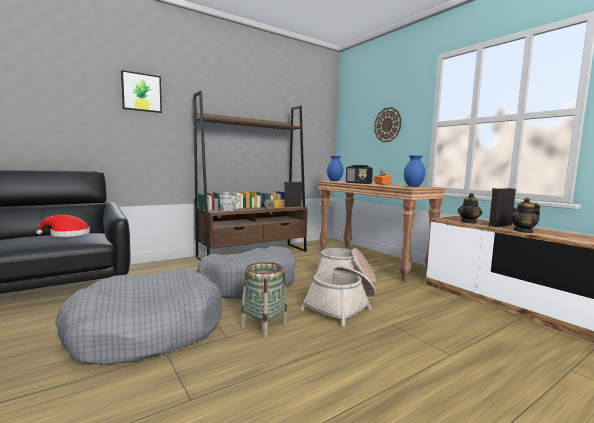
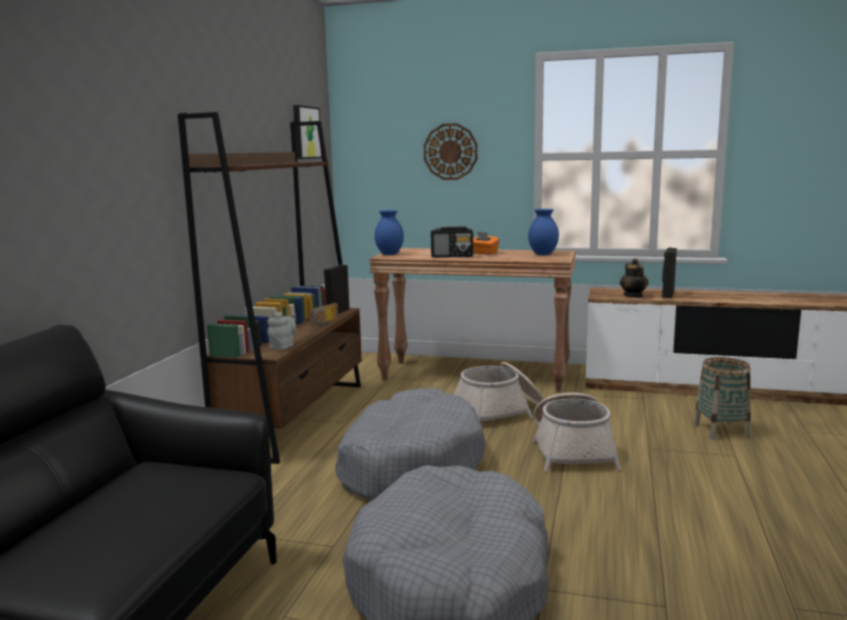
camera: 40 degrees left, 5 degrees up
red hat [36,215,90,237] -> none
picture [121,70,162,113] -> picture moved to [293,105,322,159]
basket [240,262,287,337] -> basket moved to [694,357,751,440]
teapot [511,198,540,233] -> none

